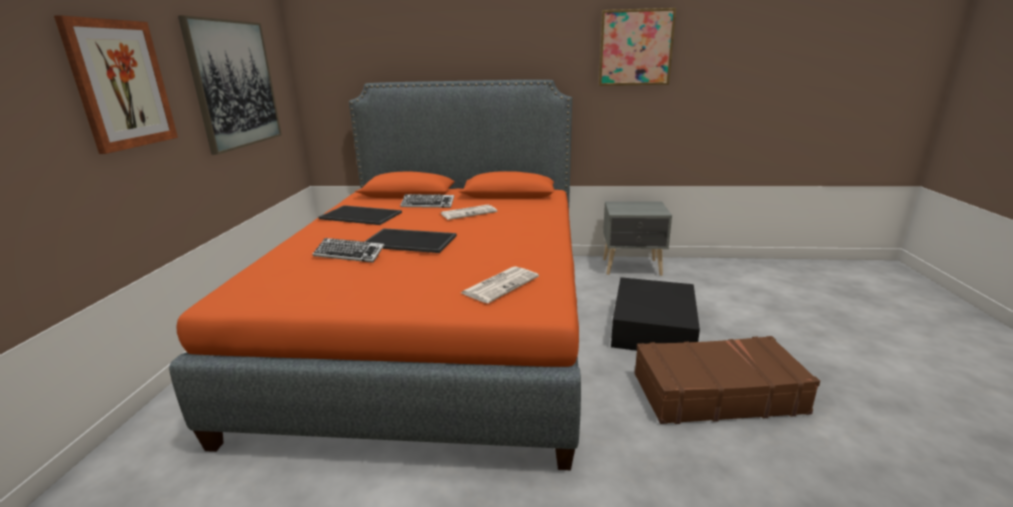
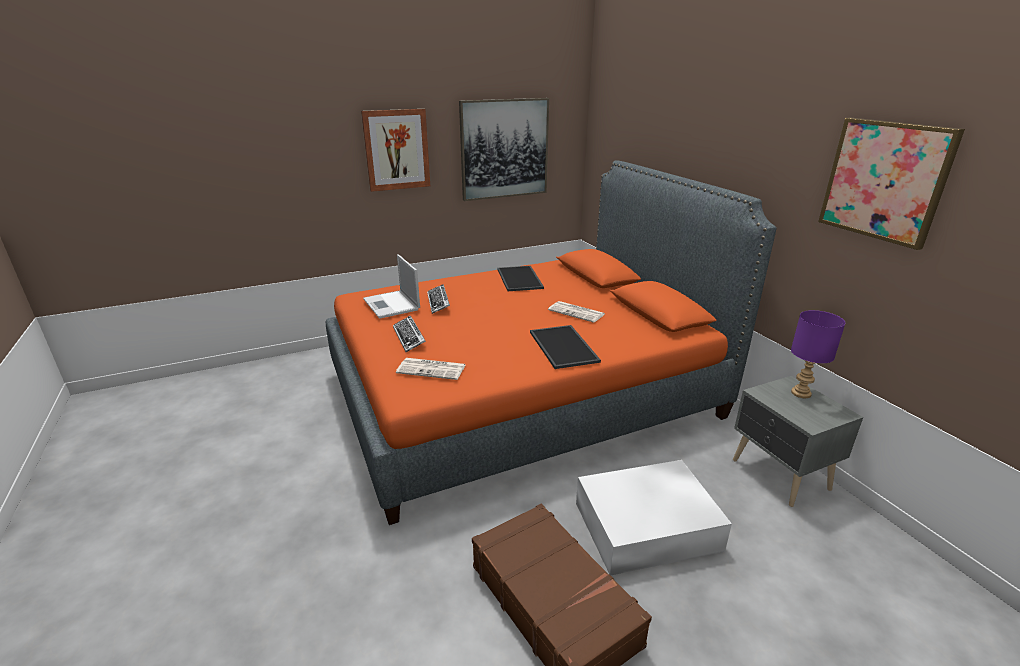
camera: 60 degrees right, 5 degrees up
tray [364,228,457,253] -> tray moved to [530,325,601,369]
keyboard [400,194,454,208] -> keyboard moved to [393,316,426,352]
black storage box [611,277,700,351] -> white storage box [576,460,732,575]
none -> laptop [363,254,420,319]
none -> purple table lamp [791,310,845,398]

